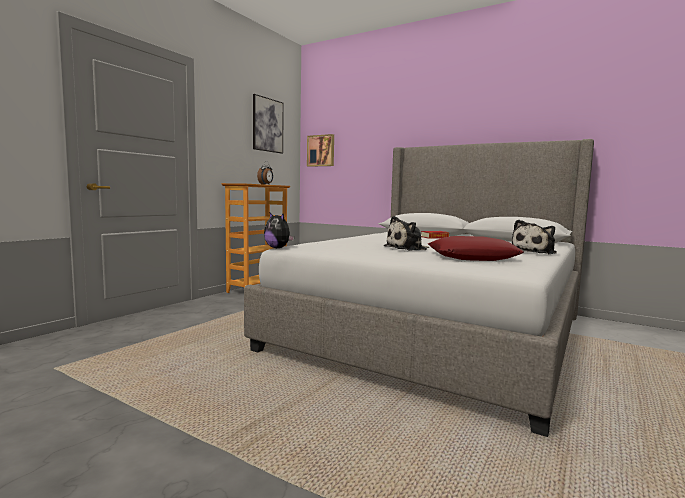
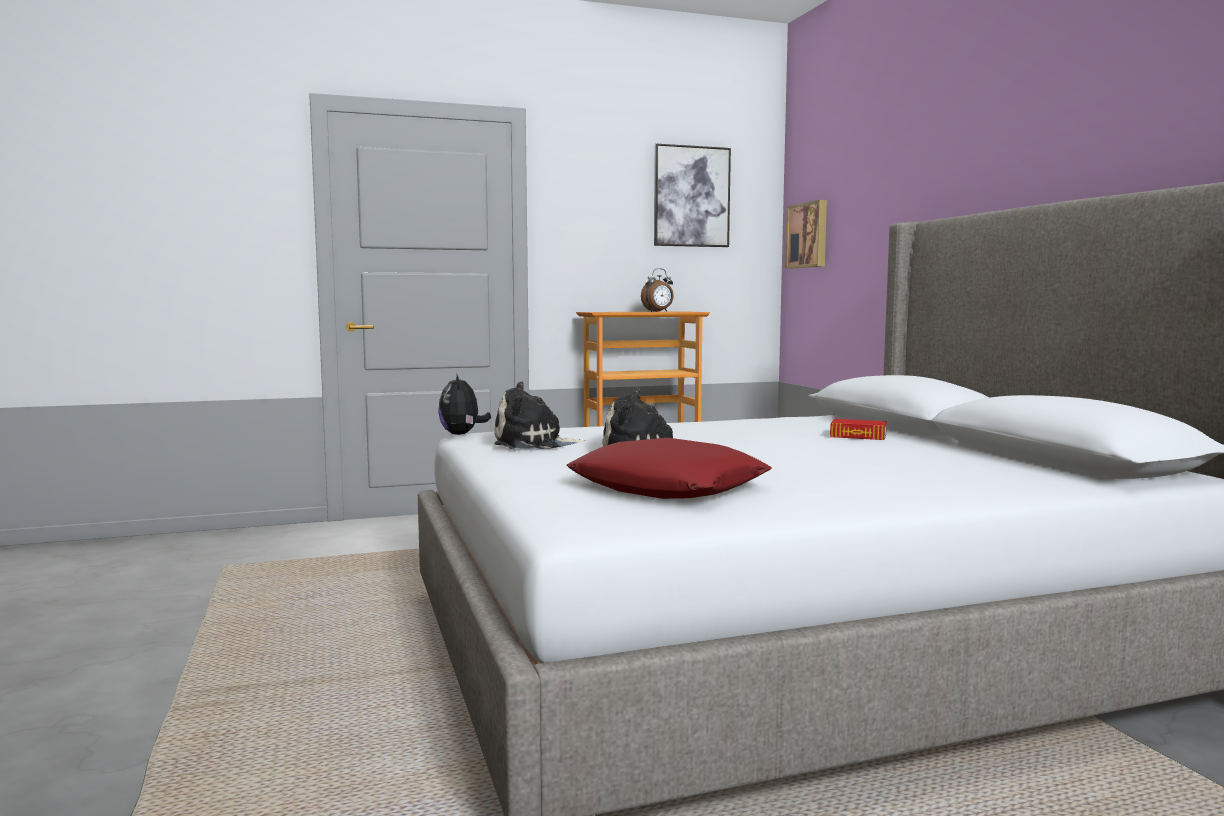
camera: 40 degrees right, 0 degrees up
plush toy [512,220,557,254] -> plush toy moved to [494,381,586,449]

